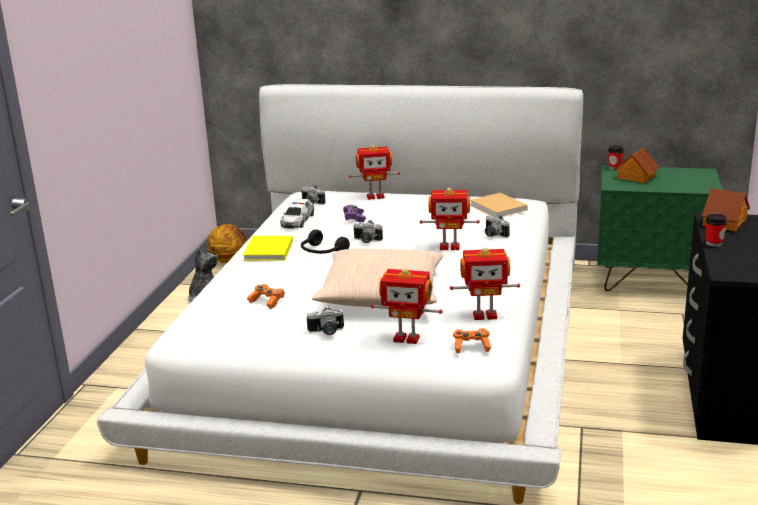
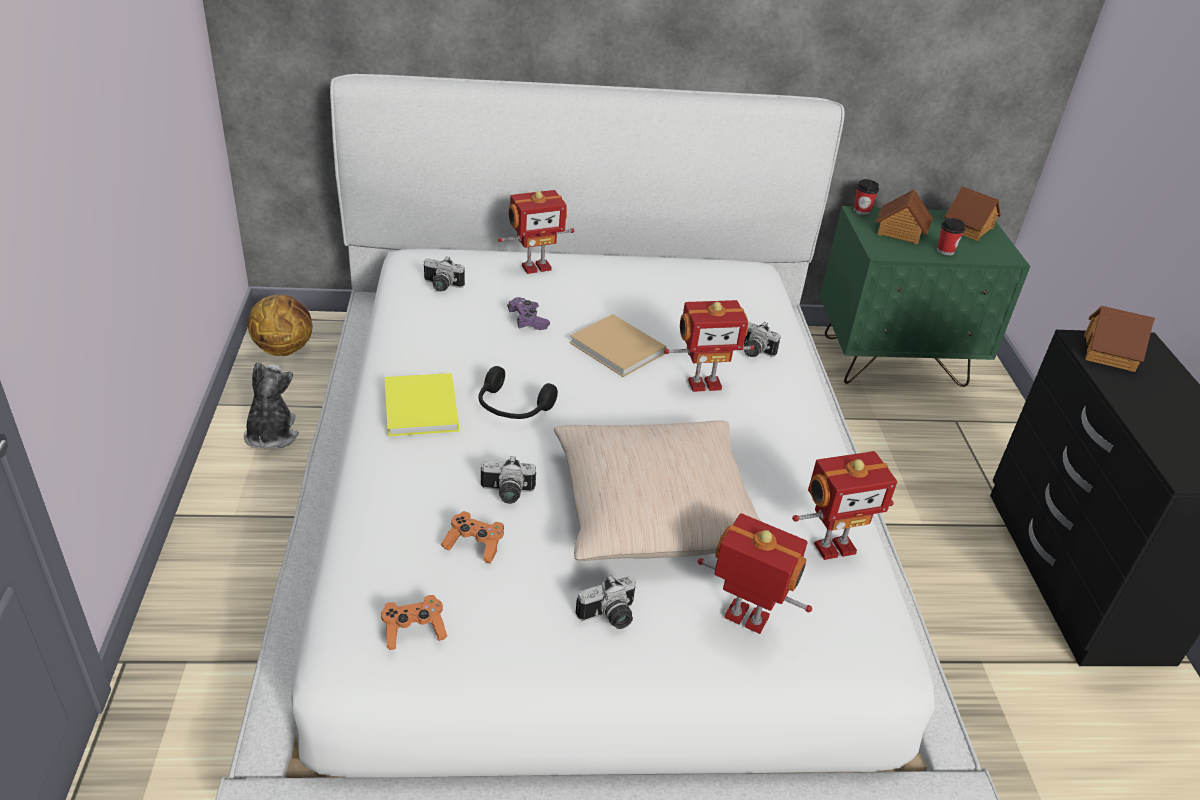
camera: 20 degrees left, 15 degrees up
toy car [280,199,314,229] -> none
camera [354,220,383,243] -> camera moved to [481,456,536,504]
toy robot [371,268,443,344] -> toy robot turned 150 degrees counterclockwise [698,513,812,634]
orange game controller [453,328,491,353] -> orange game controller moved to [381,595,447,650]
beige book [470,193,528,217] -> beige book moved to [570,314,667,377]
cup [706,214,727,247] -> cup moved to [937,218,965,256]
none -> toy house [944,186,1001,241]

